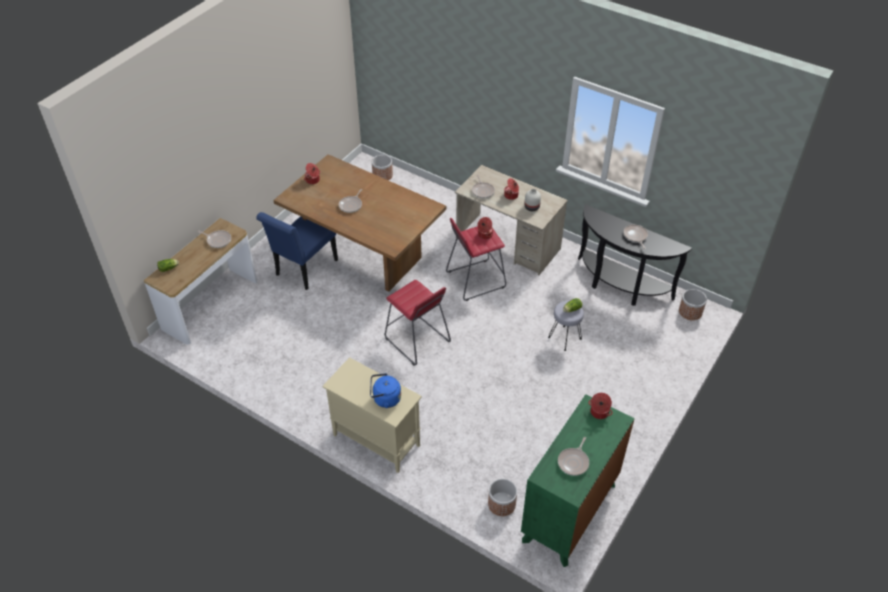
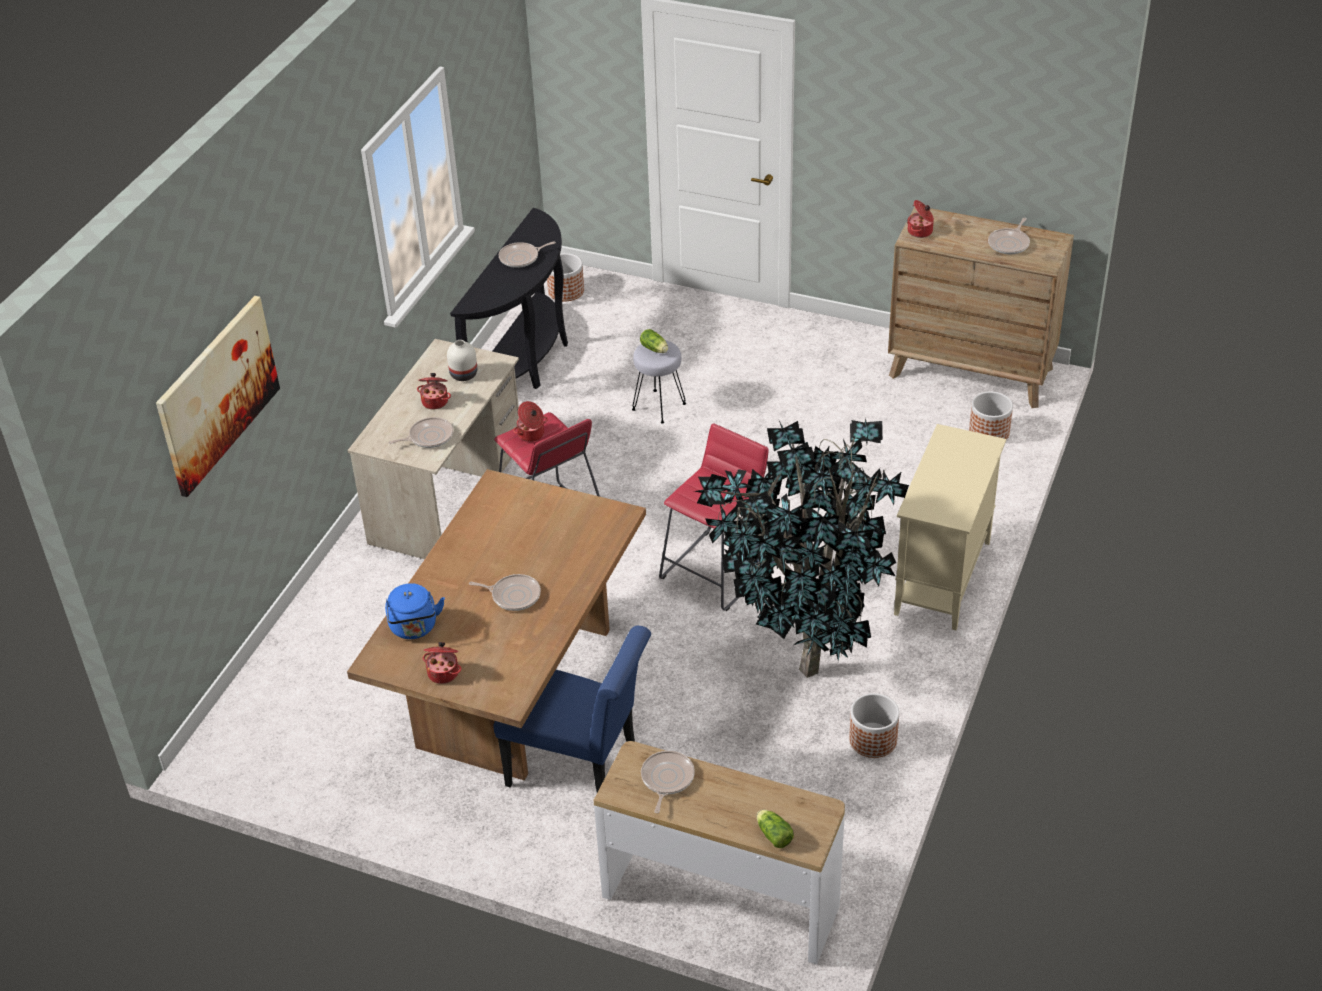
camera: 100 degrees left, 5 degrees down
blue kettle [370,373,401,408] -> blue kettle moved to [385,583,445,639]
planter [372,155,393,180] -> planter moved to [849,693,899,758]
green dresser [521,394,635,567] -> brown dresser [888,207,1074,408]
frying pan [558,437,589,476] -> frying pan turned 105 degrees clockwise [988,218,1030,254]
none -> picture [156,296,280,497]
none -> potted plant [694,417,909,678]

